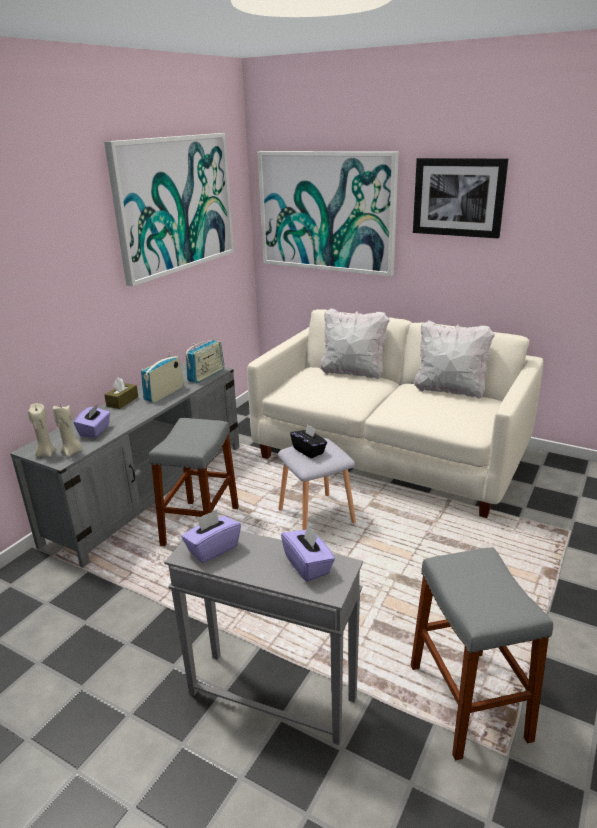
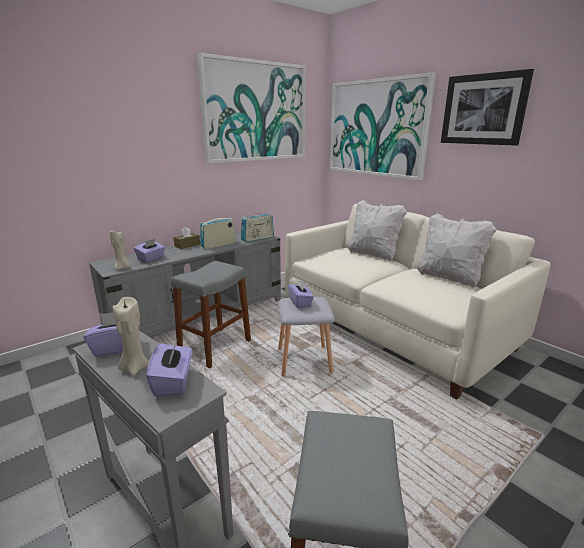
camera: 20 degrees right, 5 degrees down
beige candle [28,403,57,457] -> beige candle moved to [113,297,149,375]
black tissue box [290,424,327,458] -> purple tissue box [288,280,314,308]

